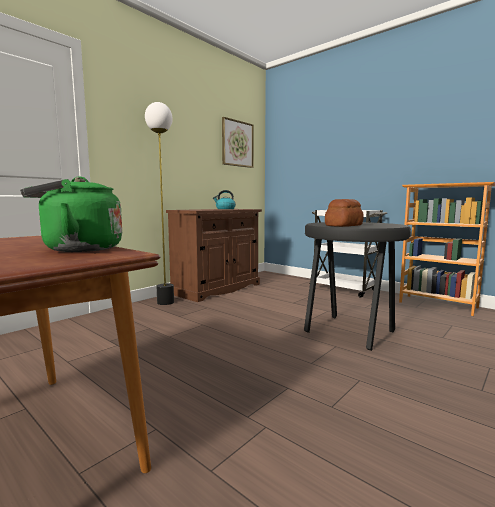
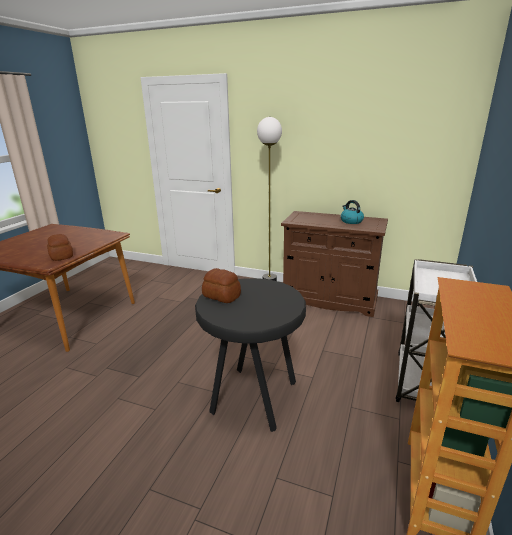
camera: 70 degrees right, 15 degrees up
green kettle [20,177,122,252] -> bread [47,234,73,261]
picture [222,117,254,168] -> none

